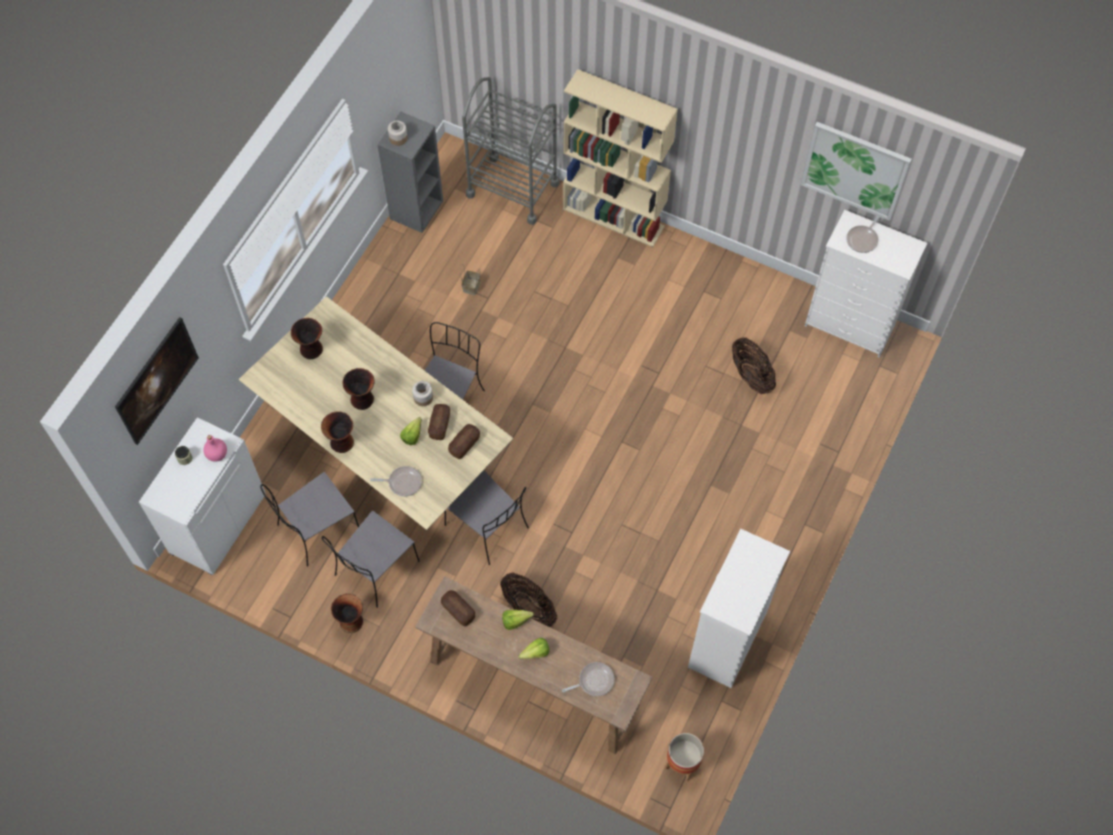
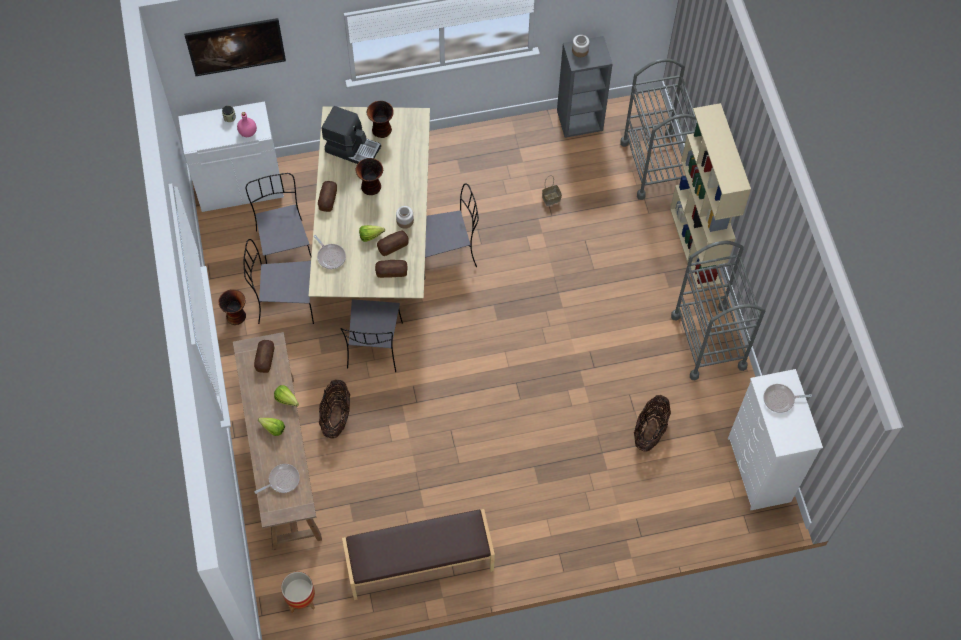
camera: 50 degrees right, 0 degrees up
grey chair [260,472,359,567] -> grey chair turned 60 degrees clockwise [246,173,311,264]
vase [321,412,354,453] -> bread [318,181,337,212]
frying pan [562,662,615,696] -> frying pan turned 60 degrees counterclockwise [255,464,300,494]
white dresser [688,529,790,688] -> brown bench [342,509,495,600]
picture [801,122,912,221] -> none
none -> coffee machine [321,106,381,164]
none -> grey cart [671,241,765,380]

